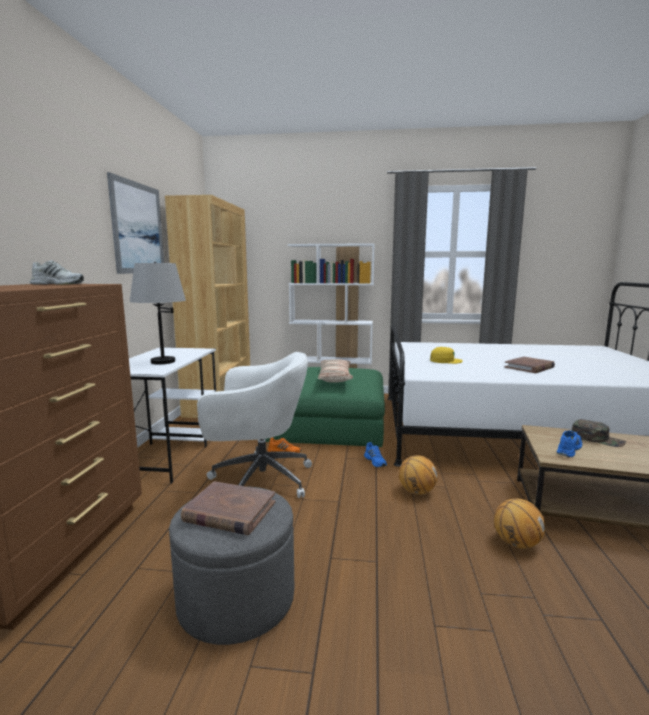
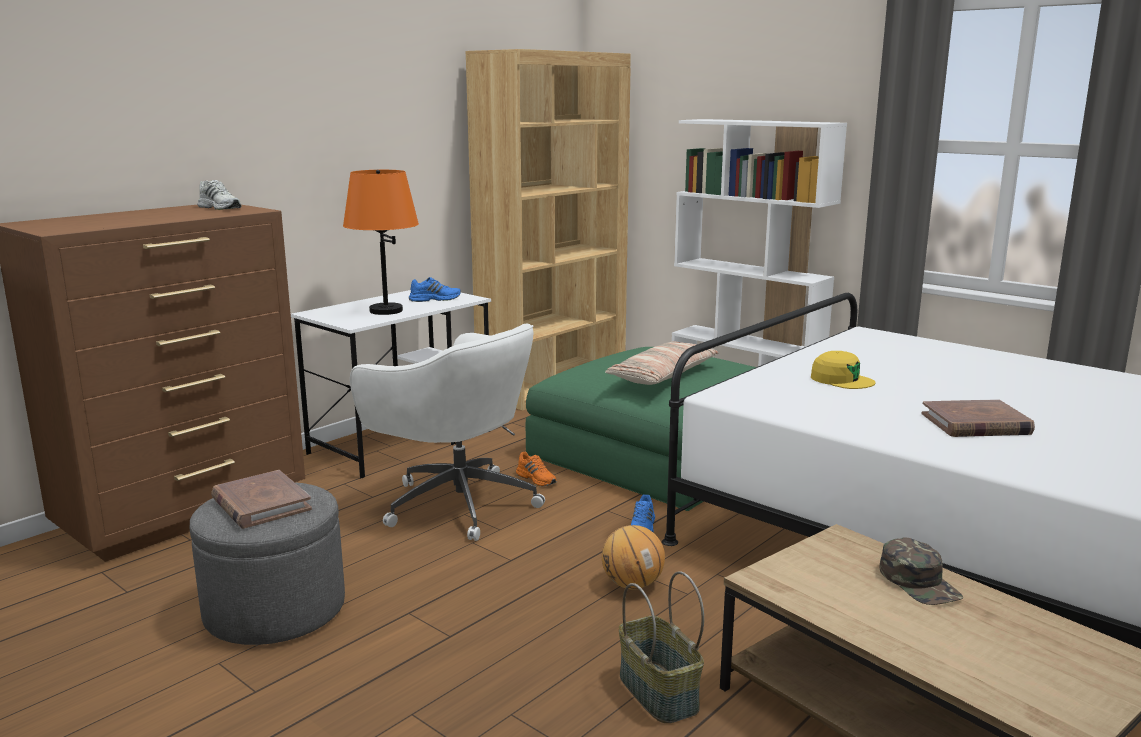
camera: 35 degrees right, 5 degrees up
picture [107,172,164,274] -> none
grey table lamp [130,262,186,365] -> orange table lamp [343,170,419,315]
basketball [494,498,545,549] -> basket [619,571,704,723]
blue shoe [557,430,582,458] -> blue shoe moved to [409,277,461,302]

